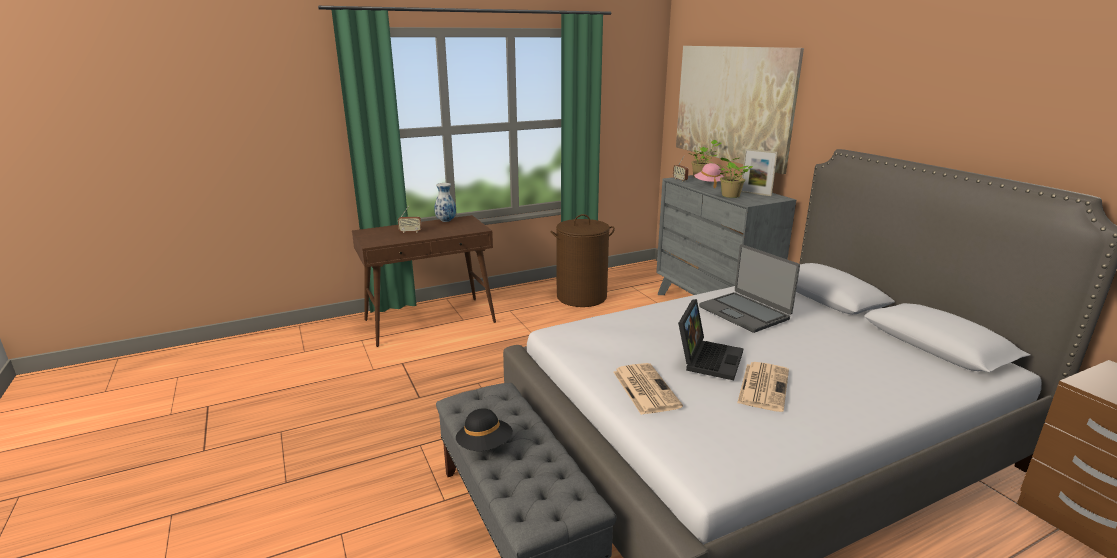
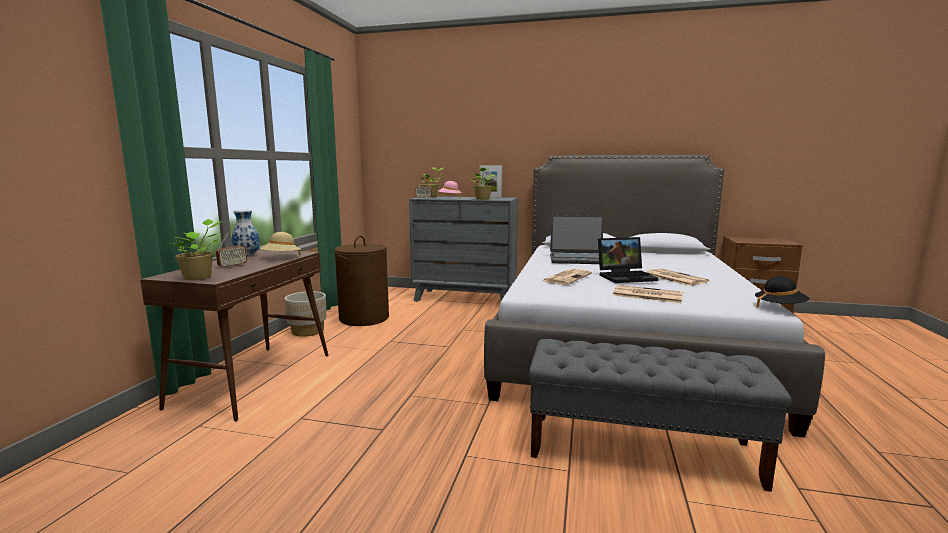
camera: 50 degrees left, 10 degrees down
black hat [456,408,513,451] -> black hat moved to [755,276,810,308]
picture [676,46,804,174] -> none
laptop [678,299,743,380] -> laptop turned 105 degrees clockwise [598,237,659,283]
none -> potted plant [165,219,222,280]
none -> beige hat [260,232,300,255]
none -> beige planter [285,291,326,337]
none -> newspaper [543,269,592,285]

